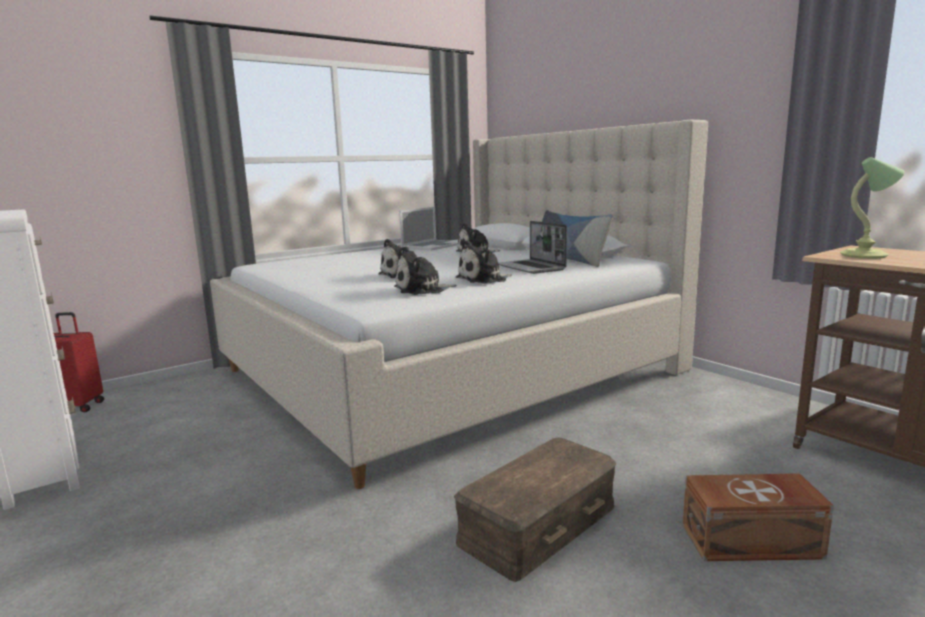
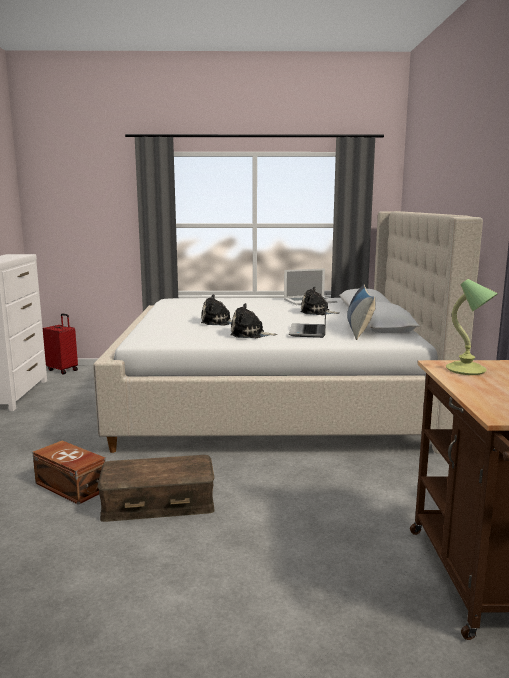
camera: 35 degrees right, 0 degrees up
plush toy [394,247,457,295] -> none
brown storage box [683,473,834,561] -> brown storage box moved to [32,440,106,505]

